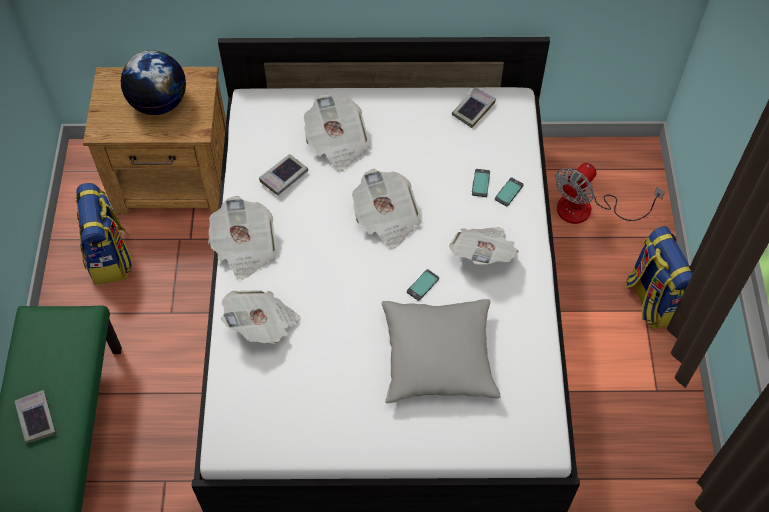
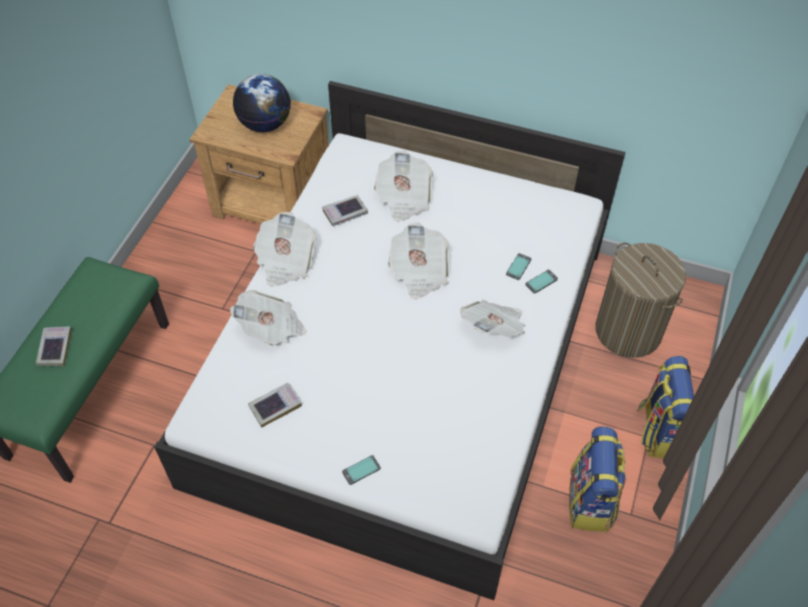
camera: 20 degrees right, 5 degrees down
backpack [76,183,133,285] -> backpack moved to [569,426,626,532]
grey pillow [382,299,501,403] -> none
phone [407,269,439,301] -> phone moved to [342,455,381,485]
book [452,87,496,128] -> book moved to [248,382,302,428]
fan [555,163,665,224] -> laundry basket [596,242,686,358]

